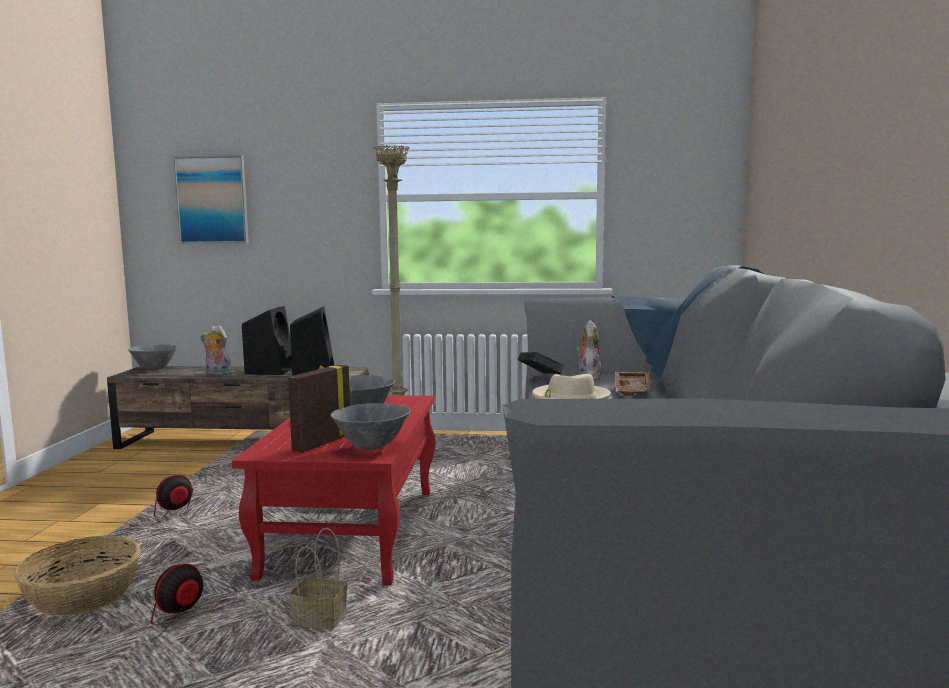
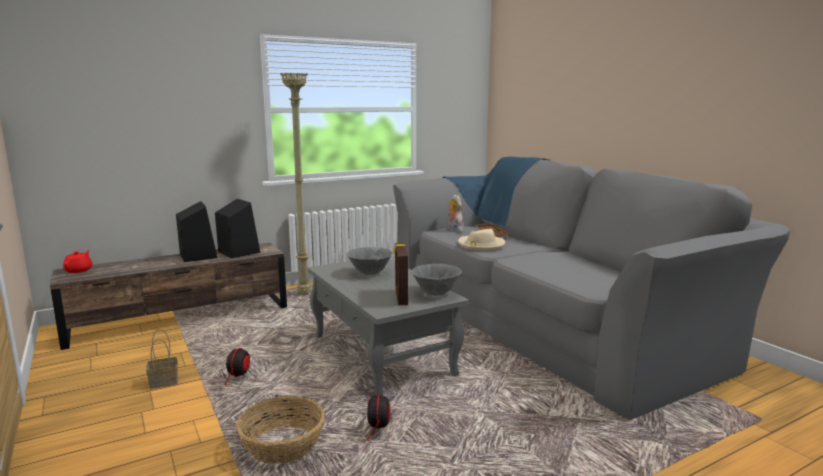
camera: 35 degrees left, 5 degrees up
grey bowl [128,344,177,370] -> red teapot [63,250,92,273]
picture [173,155,249,244] -> none
plush toy [200,325,232,375] -> none
red coffee table [232,395,435,585] -> grey coffee table [307,259,469,396]
basket [290,528,347,629] -> basket moved to [146,329,178,389]
book [518,352,565,374] -> none

